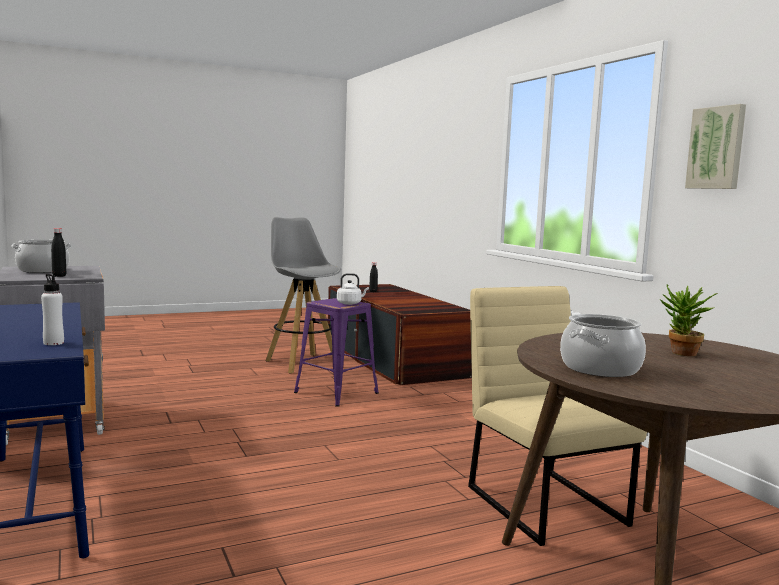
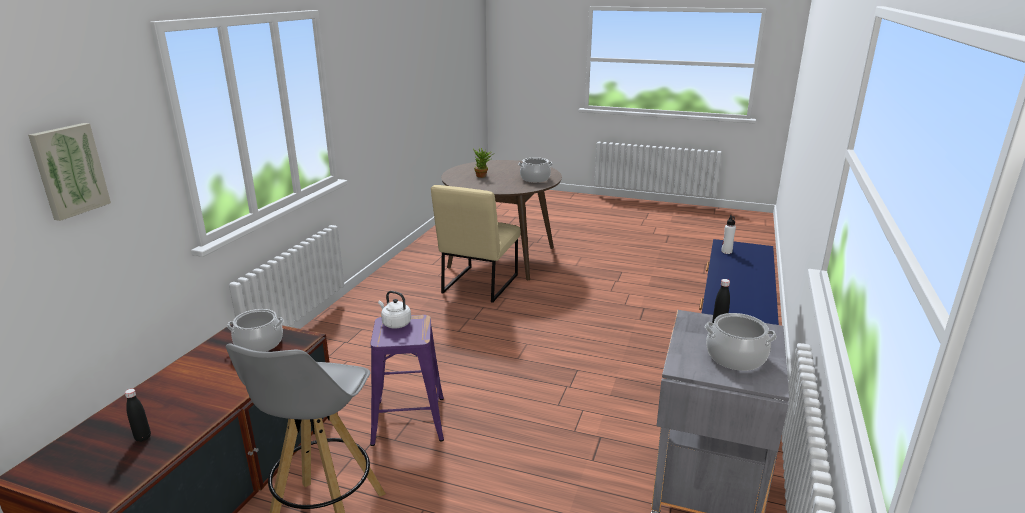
camera: 135 degrees left, 15 degrees up
picture [685,104,746,189] -> picture moved to [28,123,111,221]
none -> cooking pot [227,309,284,352]

